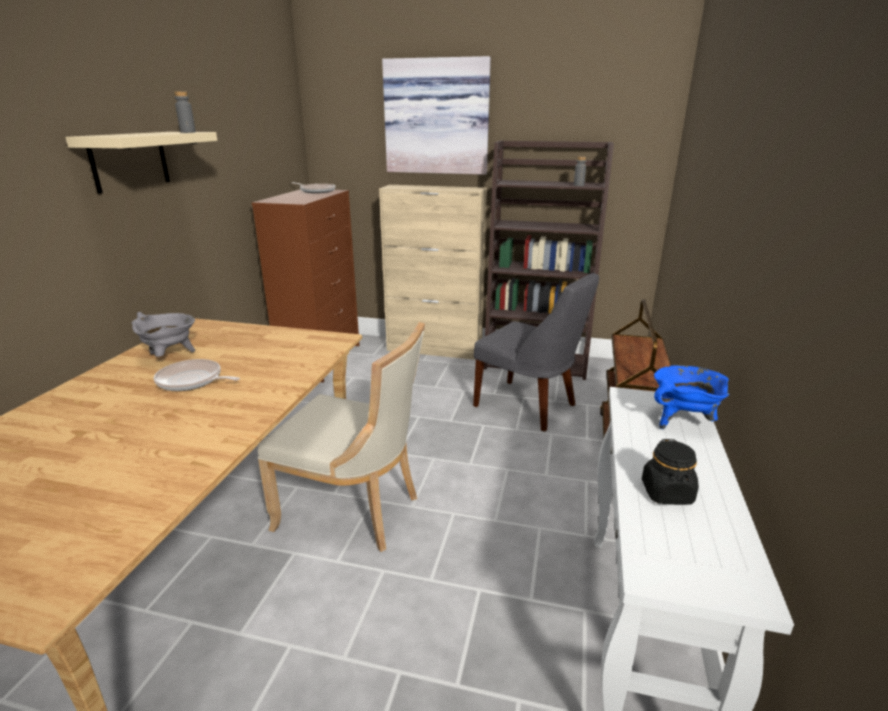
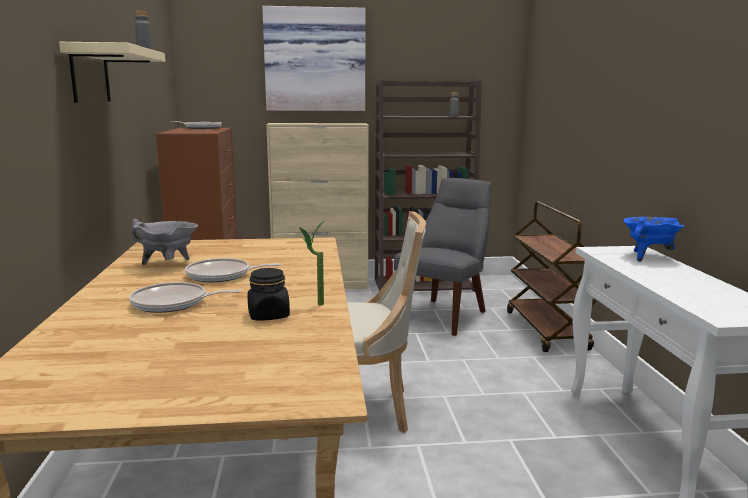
camera: 20 degrees left, 10 degrees down
grey chair [473,273,599,431] -> grey chair turned 75 degrees counterclockwise [394,178,492,336]
black jar [642,439,698,505] -> black jar moved to [248,268,290,321]
none -> frying pan [129,282,241,313]
none -> potted plant [299,220,325,305]

